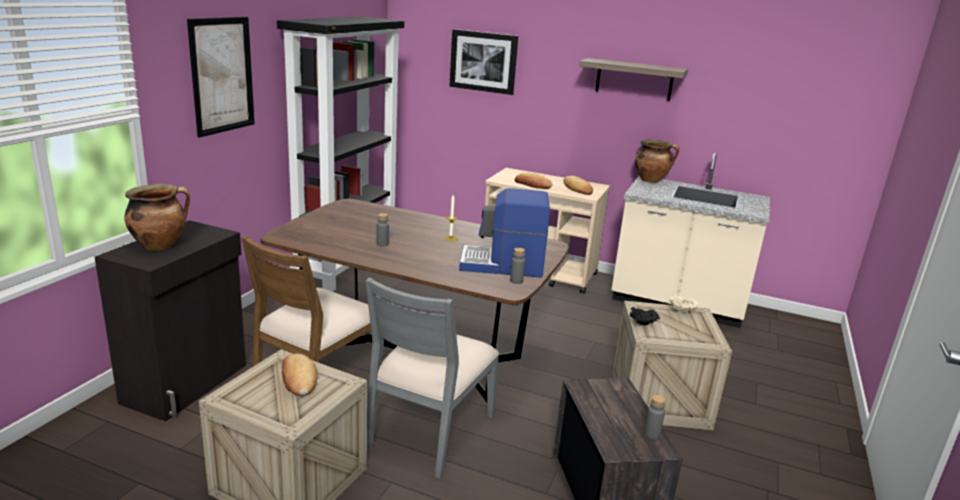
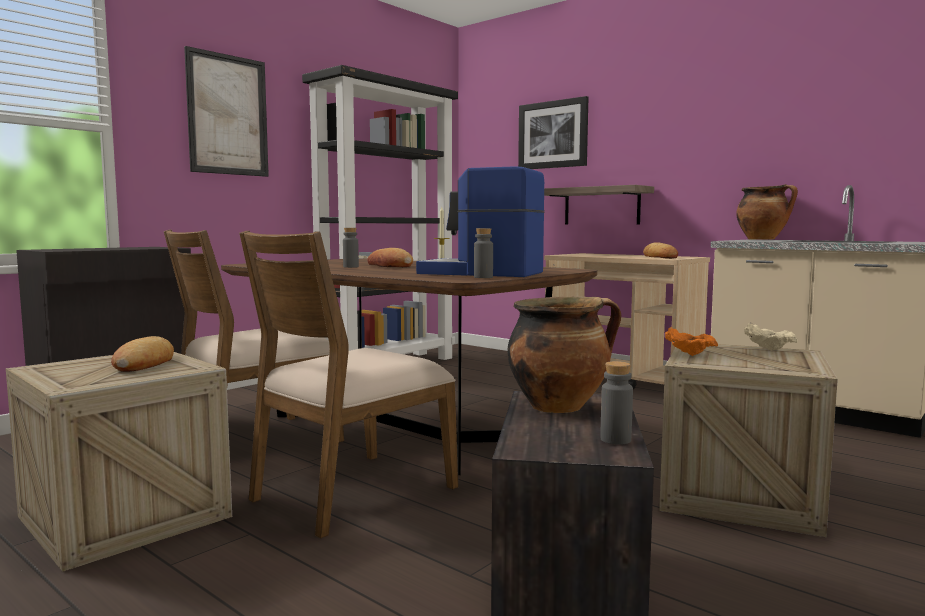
camera: 20 degrees right, 15 degrees down
cooking pot [124,184,190,250] -> cooking pot moved to [507,296,621,413]
grey chair [366,278,499,479] -> brown chair [239,231,458,539]
bread [515,173,552,189] -> bread moved to [367,248,413,267]
shelf [579,58,688,101] -> shelf moved to [544,185,654,225]
black bowl [630,307,660,326] -> orange bowl [665,327,718,356]

